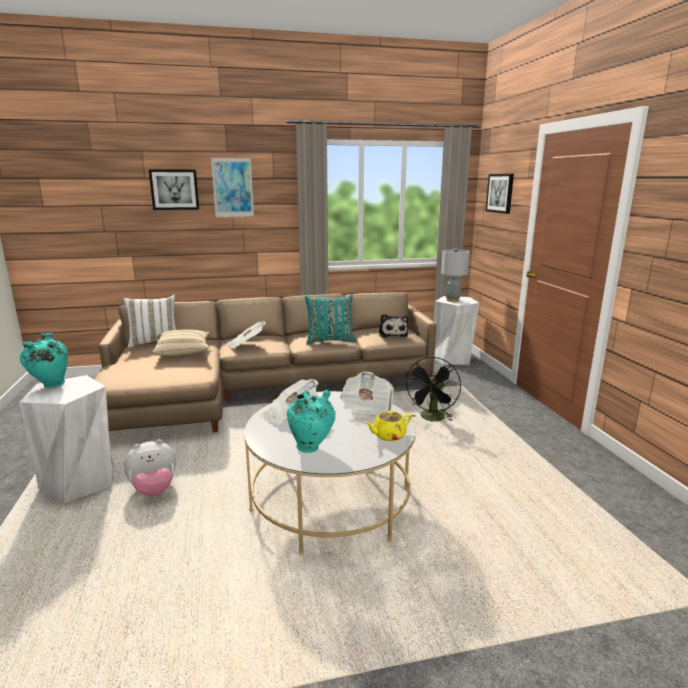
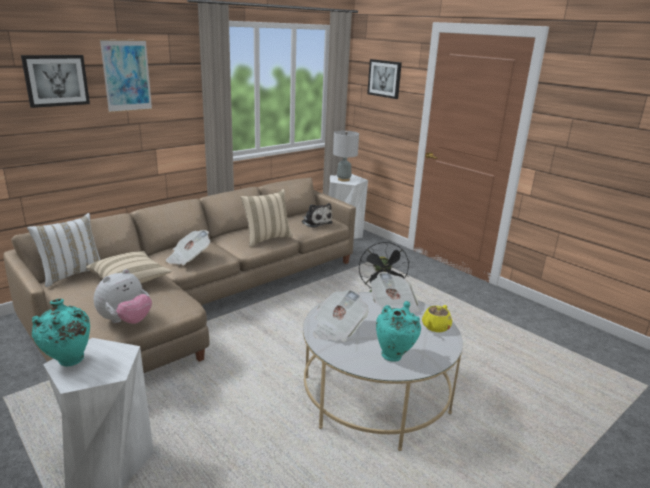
camera: 30 degrees left, 5 degrees up
plush toy [124,439,176,497] -> plush toy moved to [94,269,152,324]
turquoise pillow [305,294,355,345] -> beige pillow [241,189,293,247]

